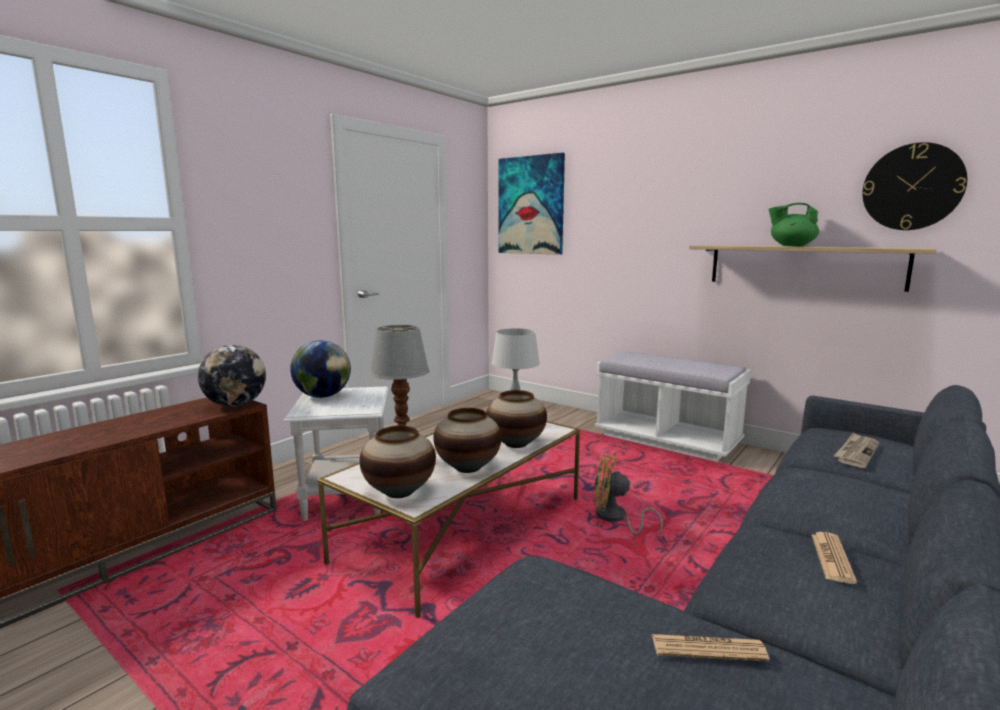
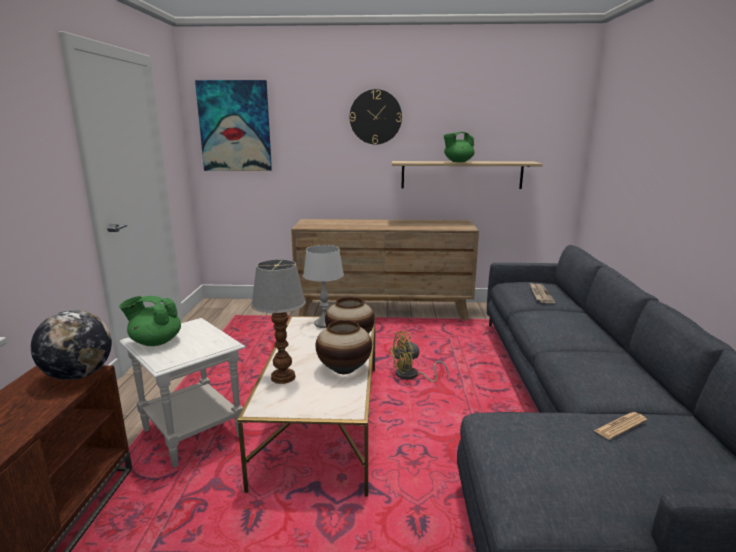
camera: 35 degrees left, 5 degrees up
globe [290,340,351,398] -> green teapot [119,296,181,346]
vase [360,426,436,498] -> none
white bench [595,352,751,462] -> brown dresser [291,219,479,320]
newspaper [812,532,857,584] -> none
wall clock [862,142,967,230] -> wall clock moved to [350,89,402,144]

